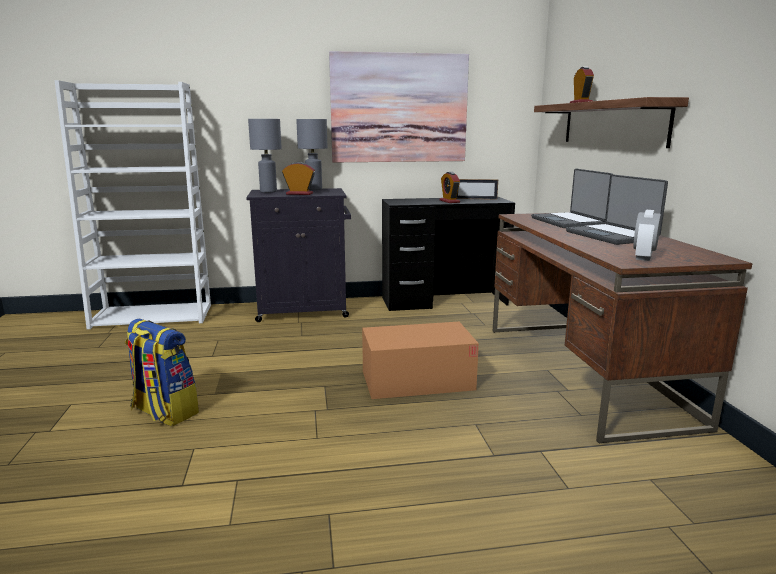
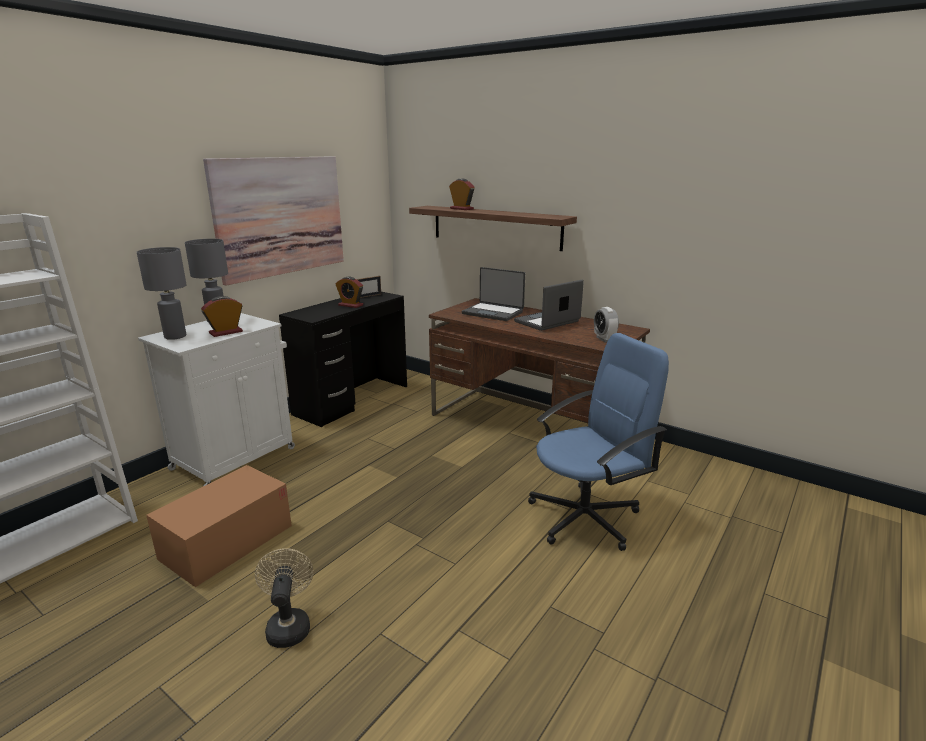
camera: 45 degrees left, 5 degrees up
backpack [125,319,199,426] -> beige fan [255,548,313,648]
black cabinet [246,188,351,322] -> white cabinet [138,313,295,486]
cardboard box [362,322,479,399] -> cardboard box moved to [146,465,292,587]
laptop [566,174,668,245] -> laptop turned 120 degrees clockwise [514,280,584,331]
none -> blue office chair [528,333,669,551]

